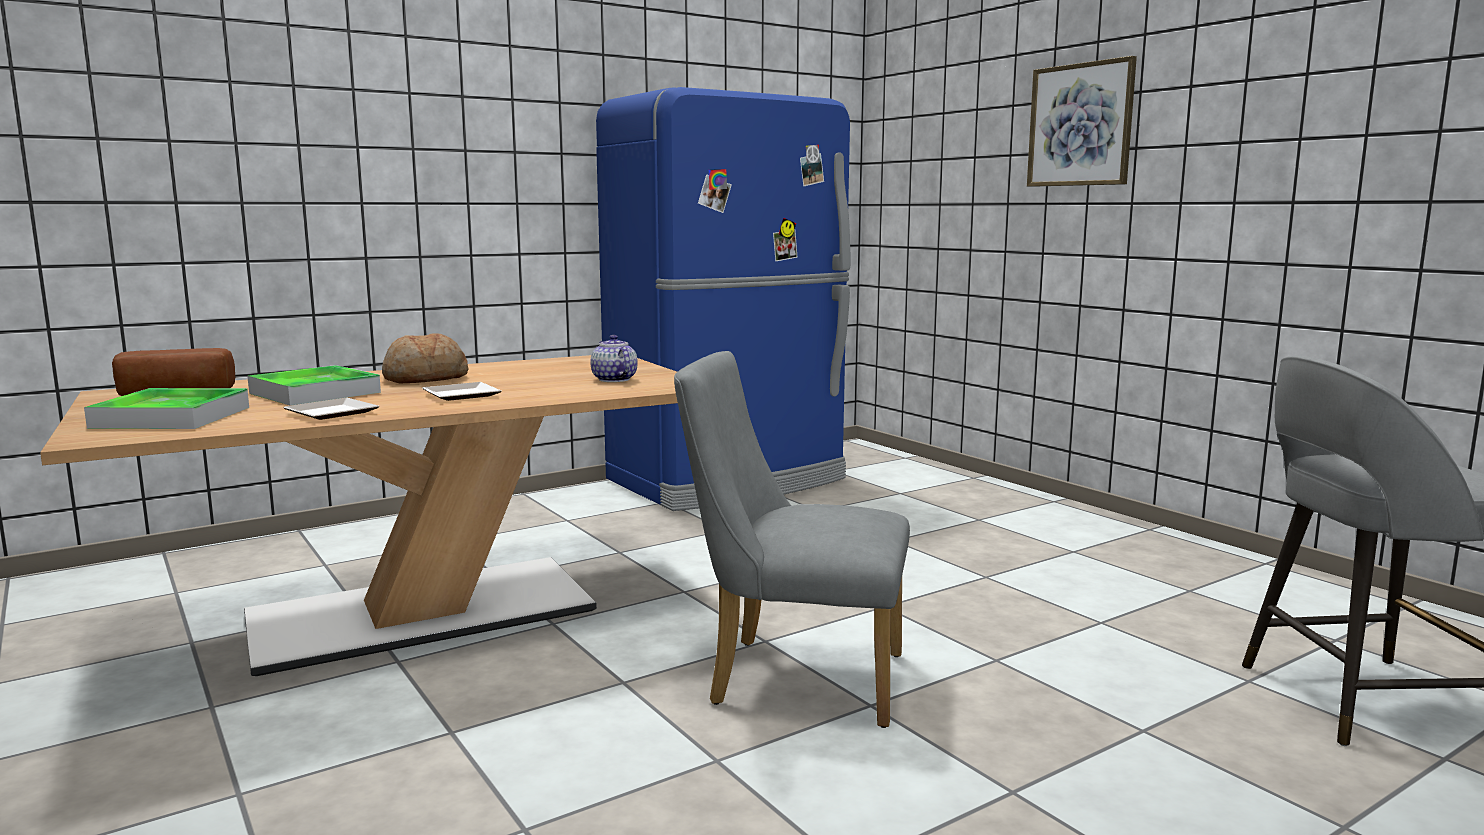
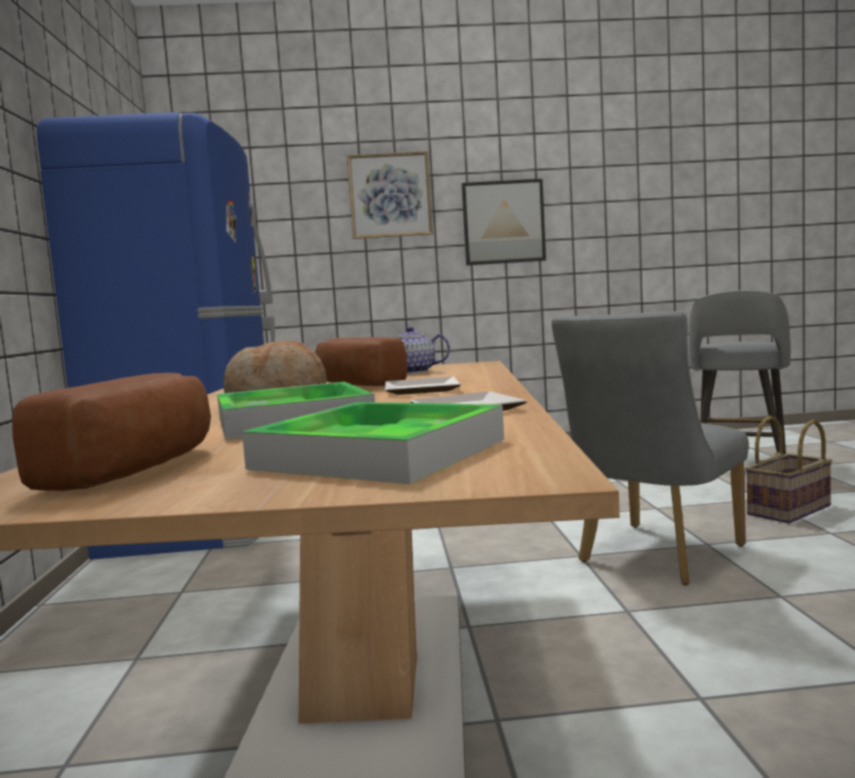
camera: 60 degrees left, 5 degrees down
none -> bread [315,337,407,386]
none -> picture [462,179,546,266]
none -> basket [745,416,833,523]

